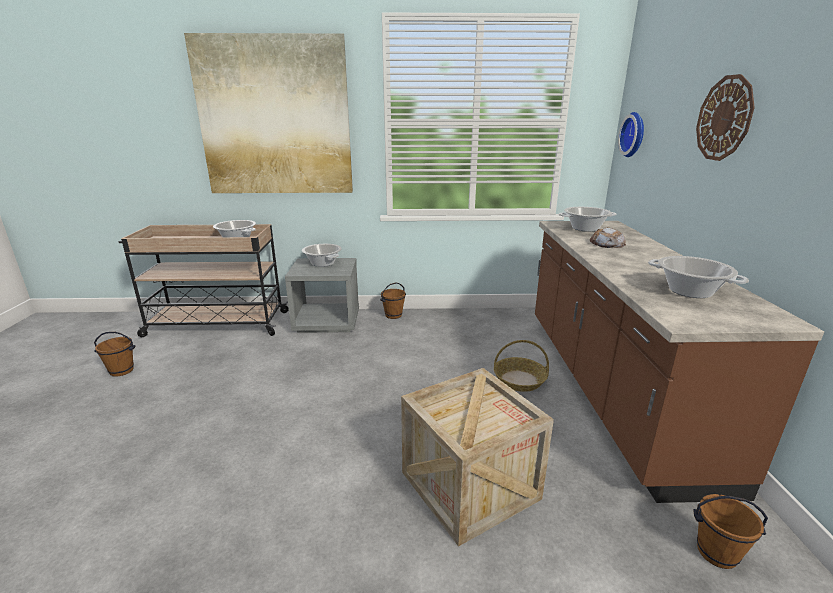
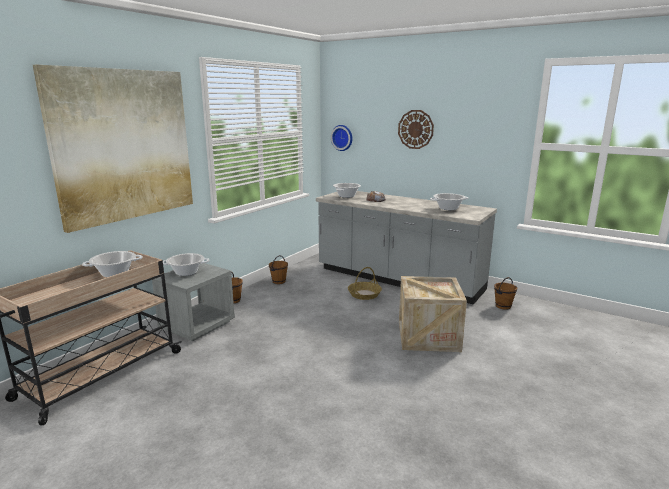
camera: 55 degrees left, 5 degrees down
brown bucket [94,332,135,377] -> brown bucket moved to [269,255,288,284]
brown counter [535,221,824,503] -> grey counter [316,191,497,305]

